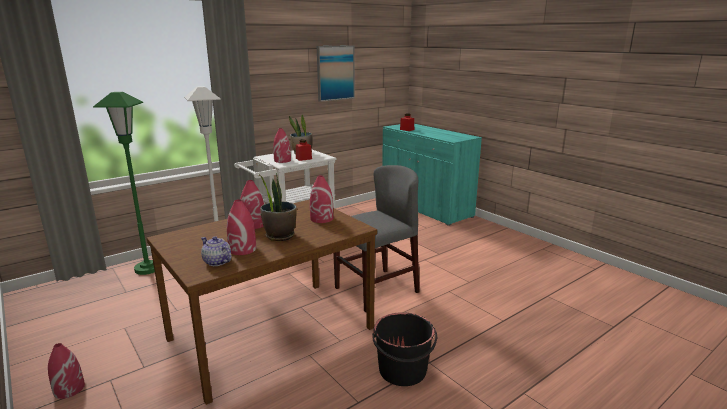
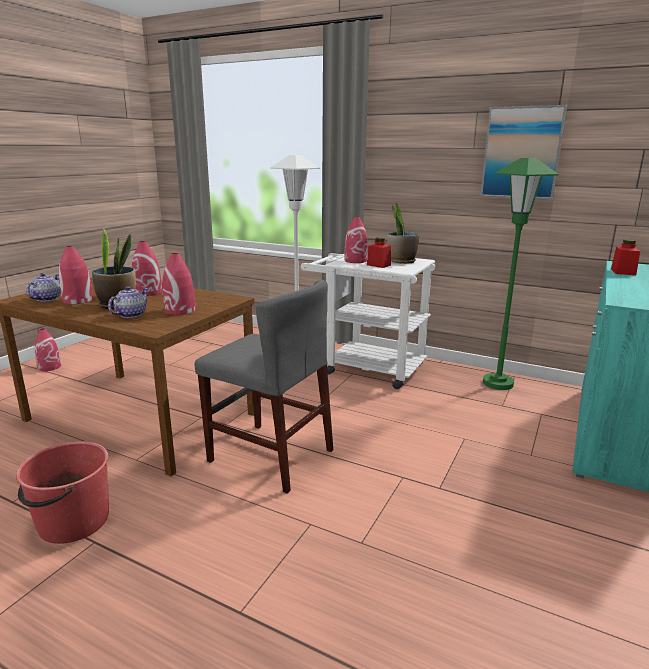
camera: 65 degrees right, 0 degrees up
green floor lamp [93,92,155,275] -> green floor lamp moved to [483,158,559,390]
black bucket [372,312,437,386] -> red bucket [16,441,109,544]
none -> teapot [108,286,149,318]

